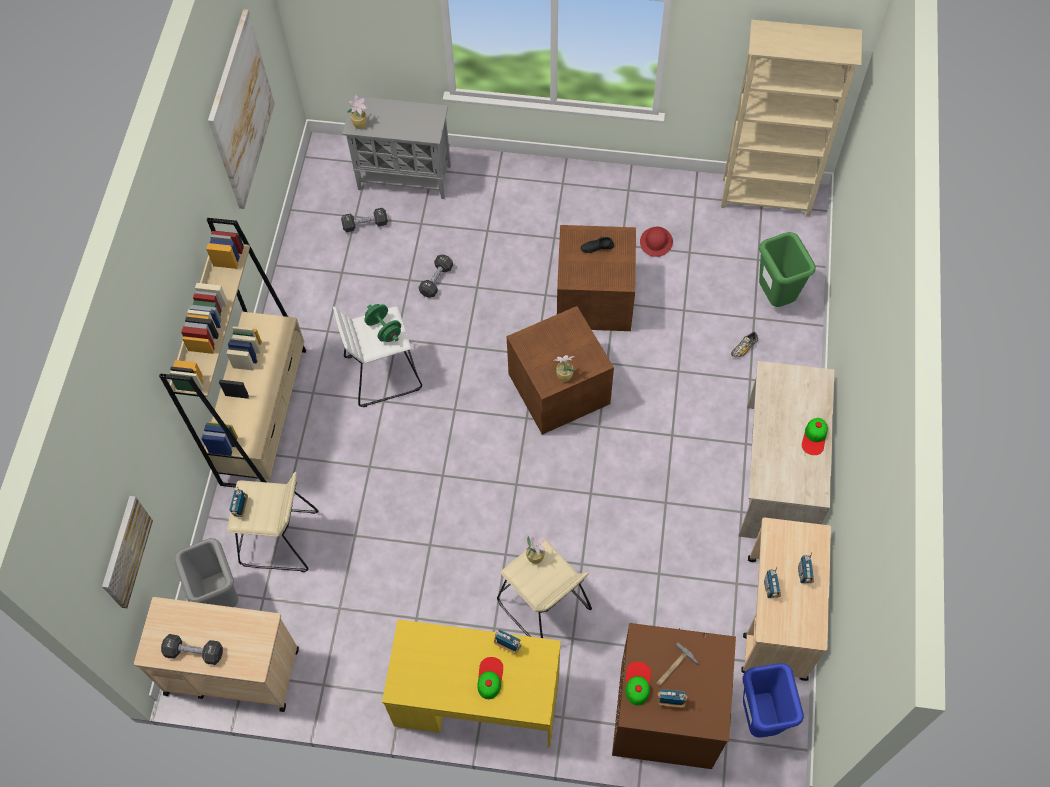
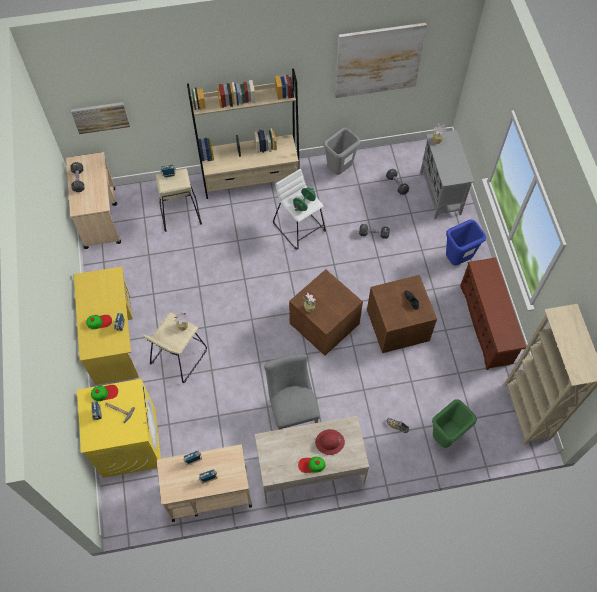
camera: 70 degrees right, 0 degrees up
grey trash can [174,538,238,607] -> grey trash can moved to [323,128,360,175]
brown washing machine [612,623,736,769] -> yellow washing machine [77,379,161,478]
red hard hat [640,227,673,257] -> red hard hat moved to [315,429,345,455]
blue trash can [743,663,804,738] -> blue trash can moved to [446,220,486,265]
none -> grey chair [264,354,320,430]
none -> brown shoe rack [460,258,526,370]

